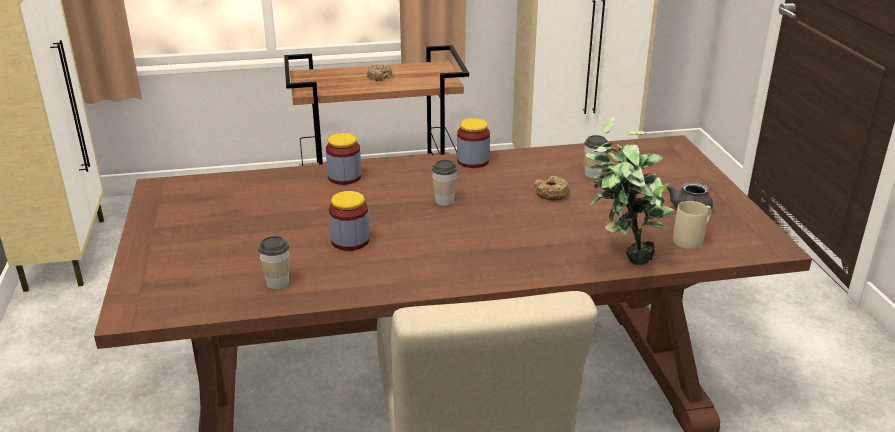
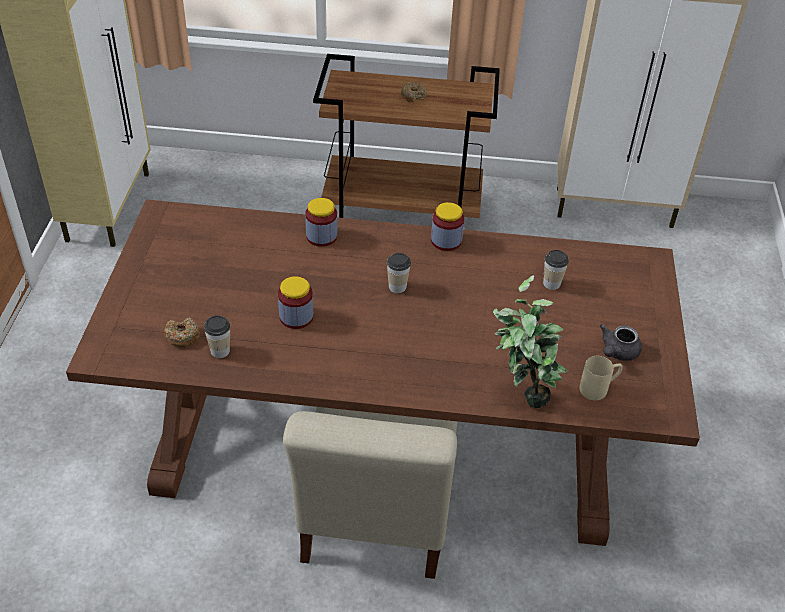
camera: 15 degrees right, 15 degrees up
donut [534,176,570,201] -> donut moved to [164,317,200,347]

